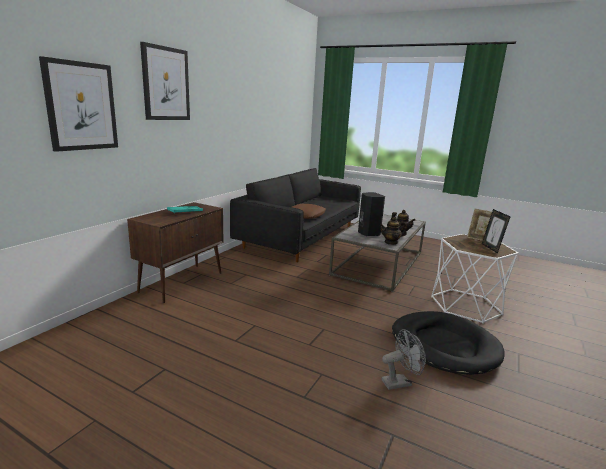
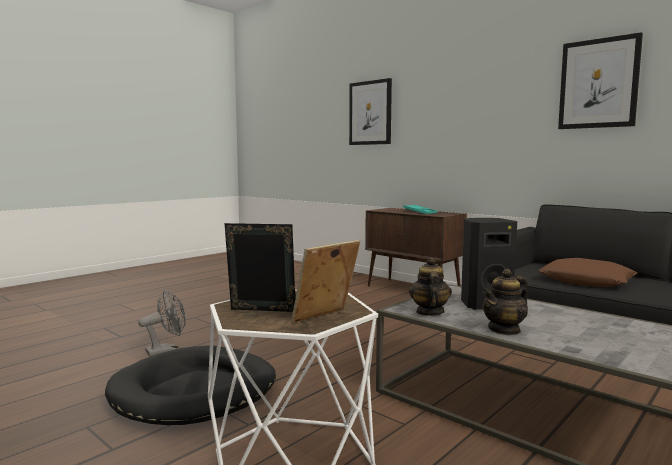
camera: 105 degrees right, 10 degrees down
picture [140,42,190,120] -> picture moved to [558,32,643,129]
grey fan [382,329,426,390] -> grey fan turned 120 degrees counterclockwise [138,290,186,356]

